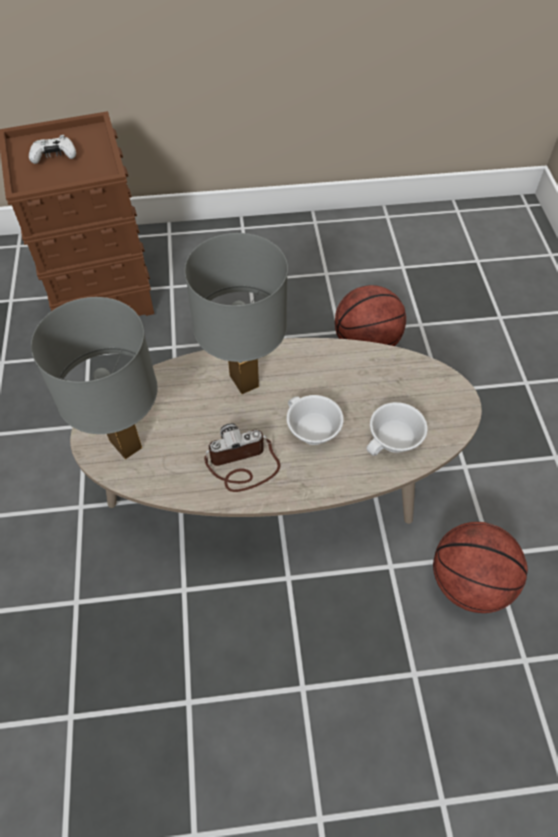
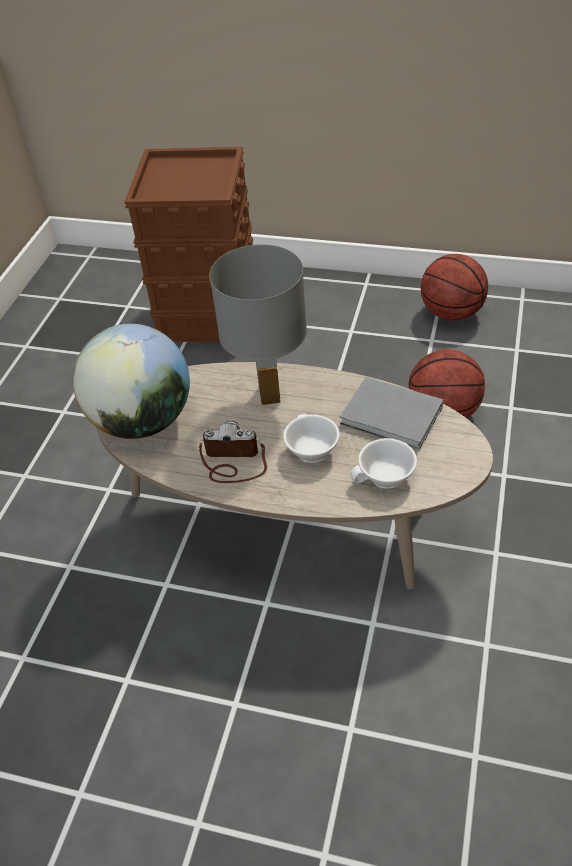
camera: 25 degrees right, 10 degrees down
white game controller [29,135,76,164] -> none
grey table lamp [31,297,158,459] -> globe [73,324,190,439]
basketball [433,522,528,613] -> basketball moved to [421,254,488,321]
none -> grey book [340,377,443,450]

